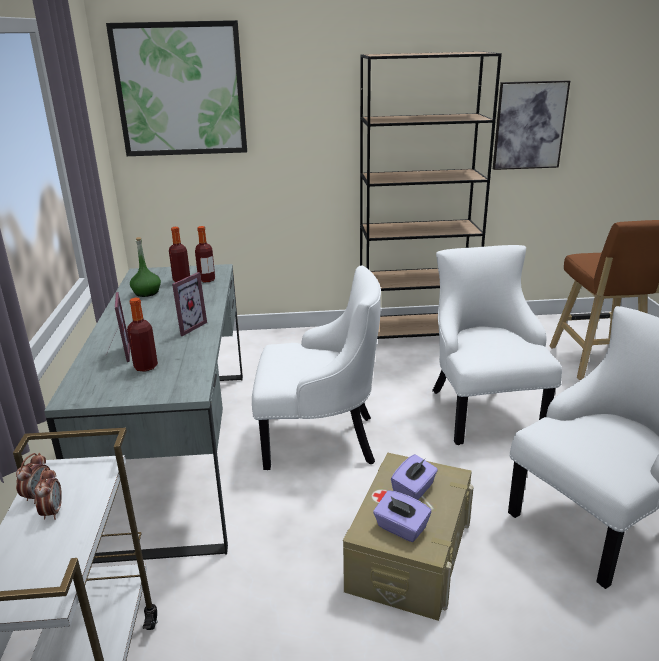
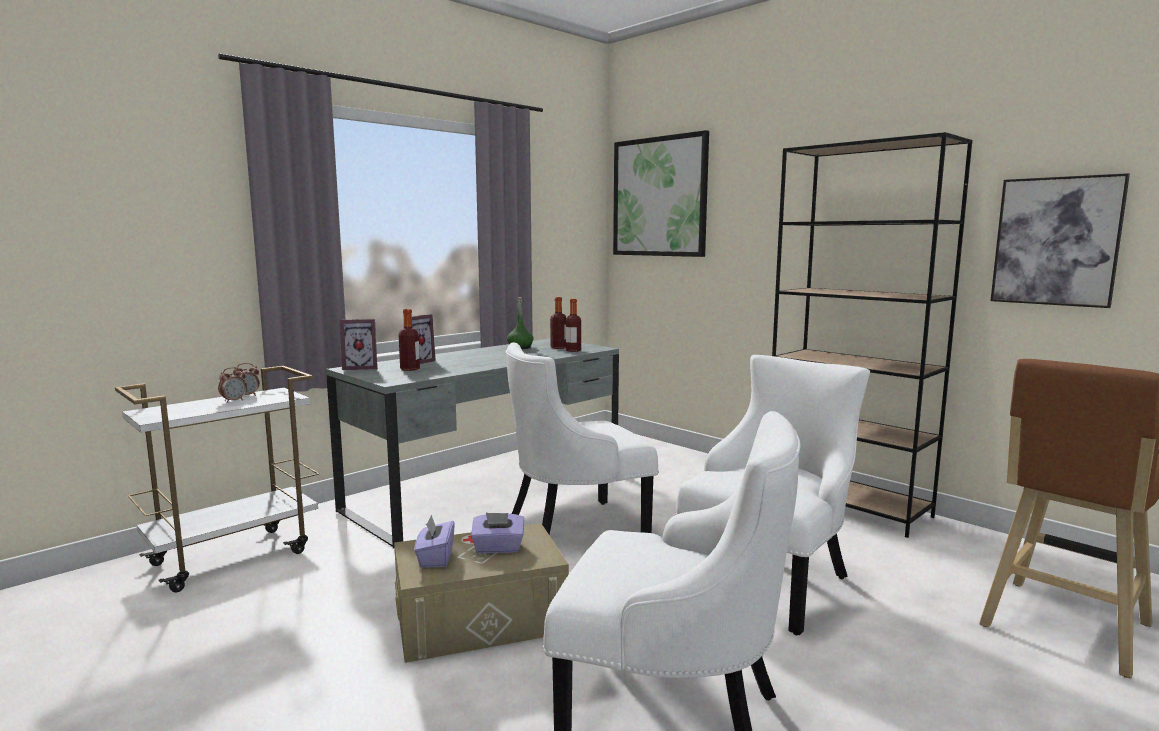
camera: 50 degrees right, 15 degrees down
picture frame [172,272,207,336] -> picture frame moved to [340,319,377,370]
white chair [252,265,381,470] -> white chair turned 105 degrees clockwise [506,342,659,534]

